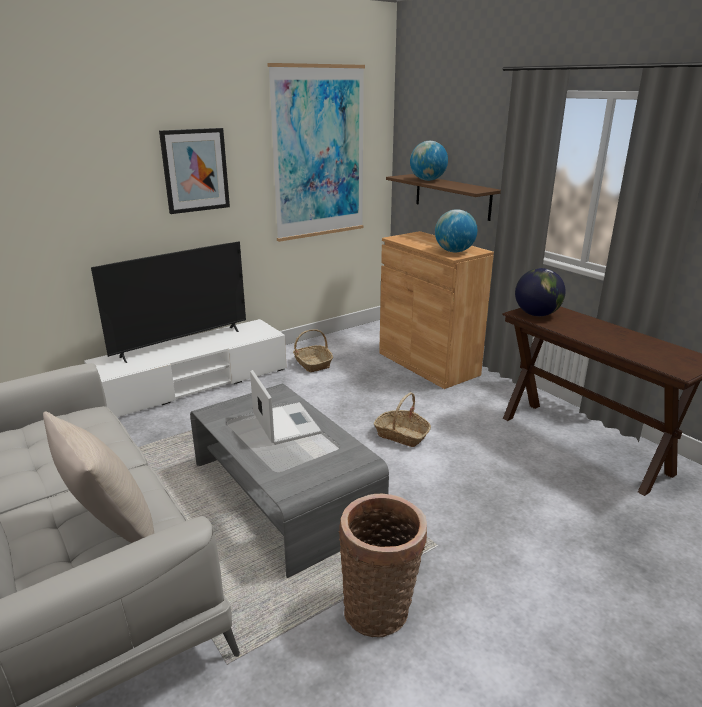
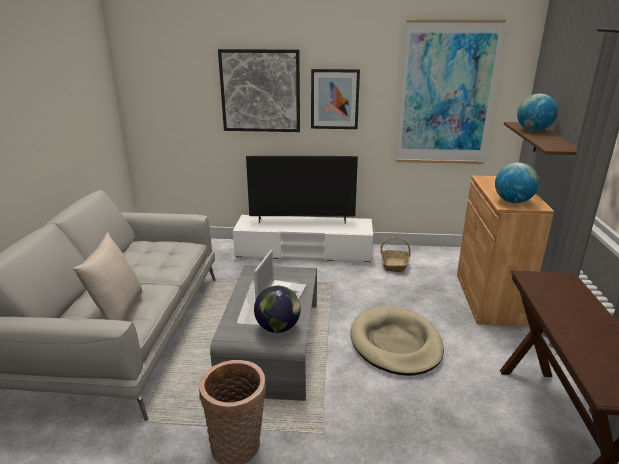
camera: 40 degrees right, 0 degrees up
basket [374,392,431,447] -> beige dog bed [350,306,444,376]
globe [515,268,566,316] -> globe moved to [254,286,301,333]
none -> picture [218,49,300,132]

